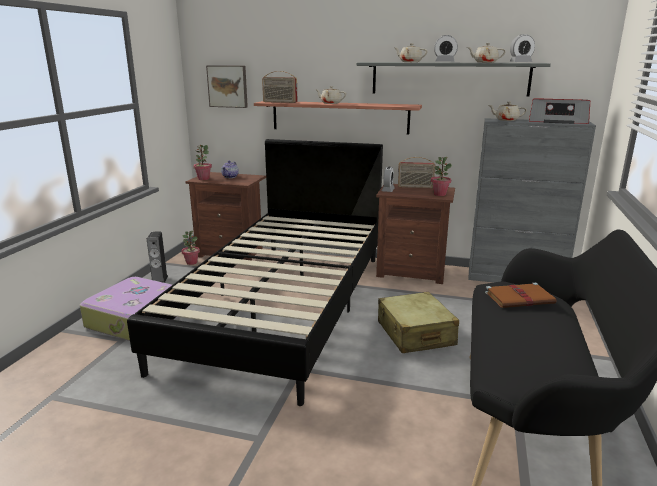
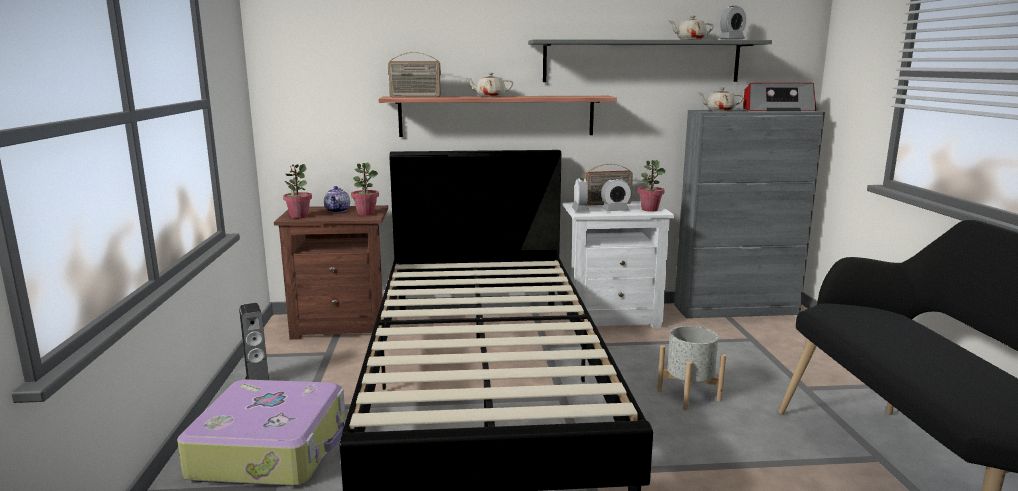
camera: 20 degrees left, 5 degrees down
potted plant [181,231,200,265] -> potted plant moved to [351,162,379,216]
picture [206,65,248,108] -> none
brown nightstand [376,184,455,284] -> white nightstand [563,201,674,331]
beige suitcase [378,292,459,353] -> grey planter [657,326,726,410]
beige teapot [394,43,428,62] -> none
alarm clock [434,35,458,62] -> alarm clock moved to [601,178,631,211]
brown book [485,283,557,308] -> none

